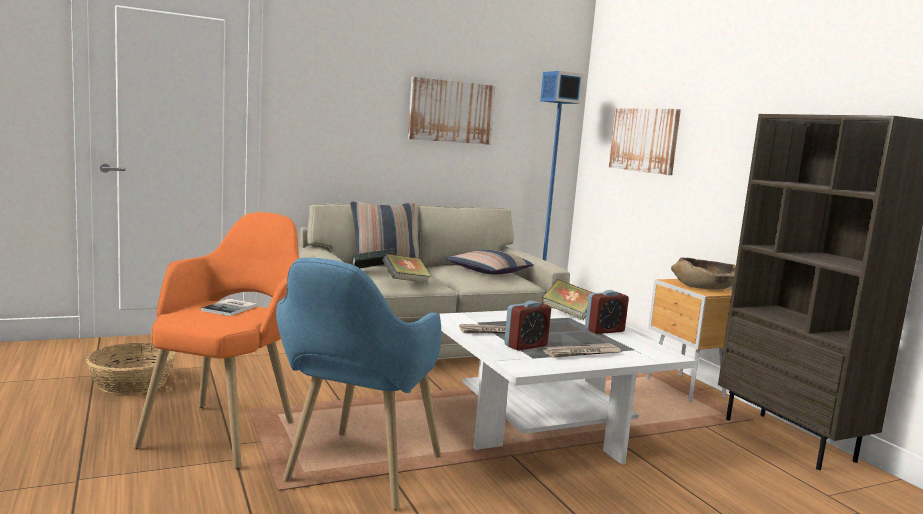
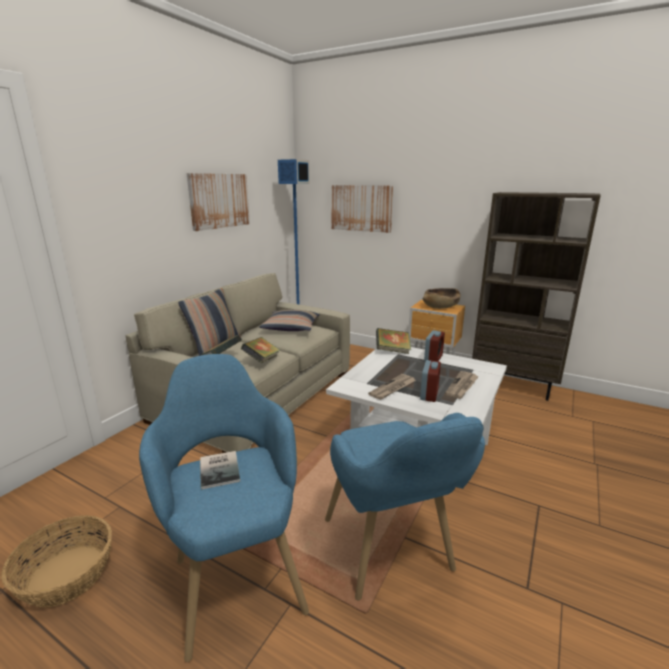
camera: 35 degrees left, 10 degrees up
orange armchair [133,212,299,469] -> blue armchair [139,354,309,662]

